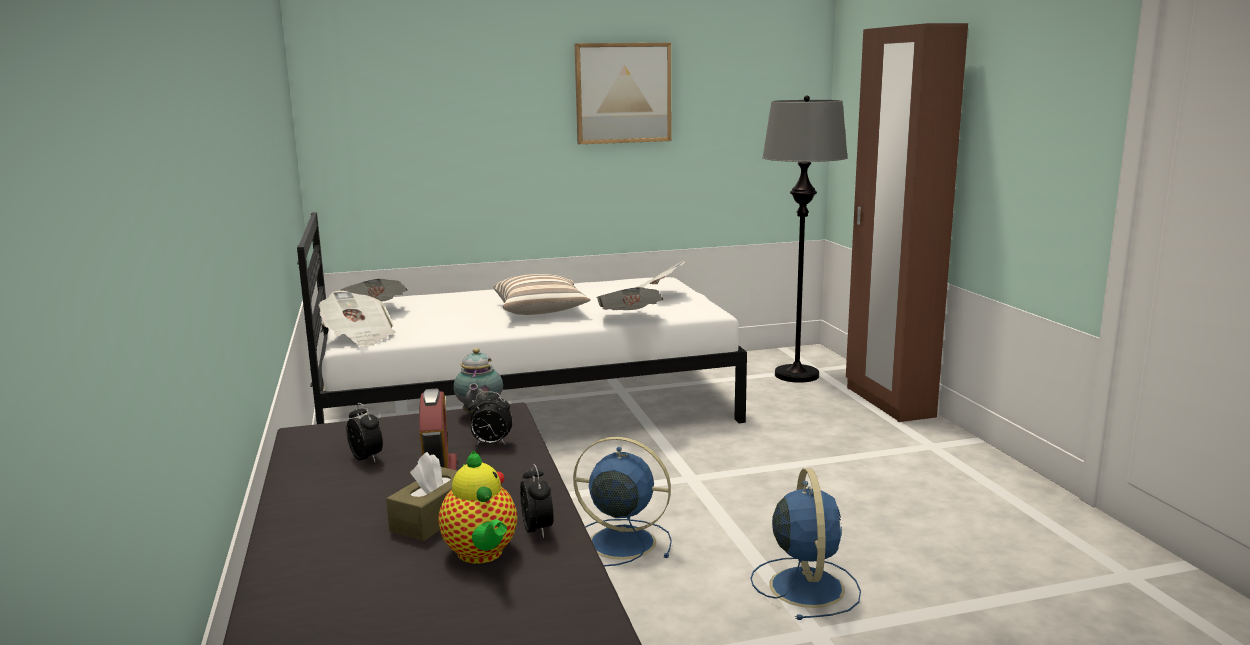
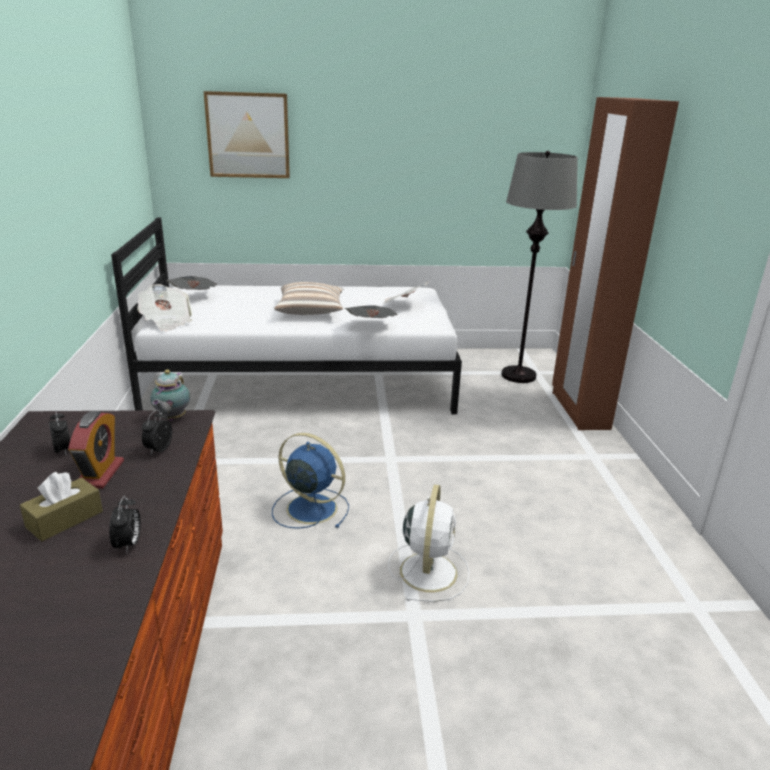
camera: 10 degrees right, 10 degrees up
teapot [438,451,517,564] -> none
alarm clock [468,392,513,445] -> alarm clock turned 90 degrees clockwise [142,410,172,455]
picture [575,43,671,144] -> picture moved to [204,91,290,178]
blue fan [751,468,861,620] -> white fan [388,484,470,602]

